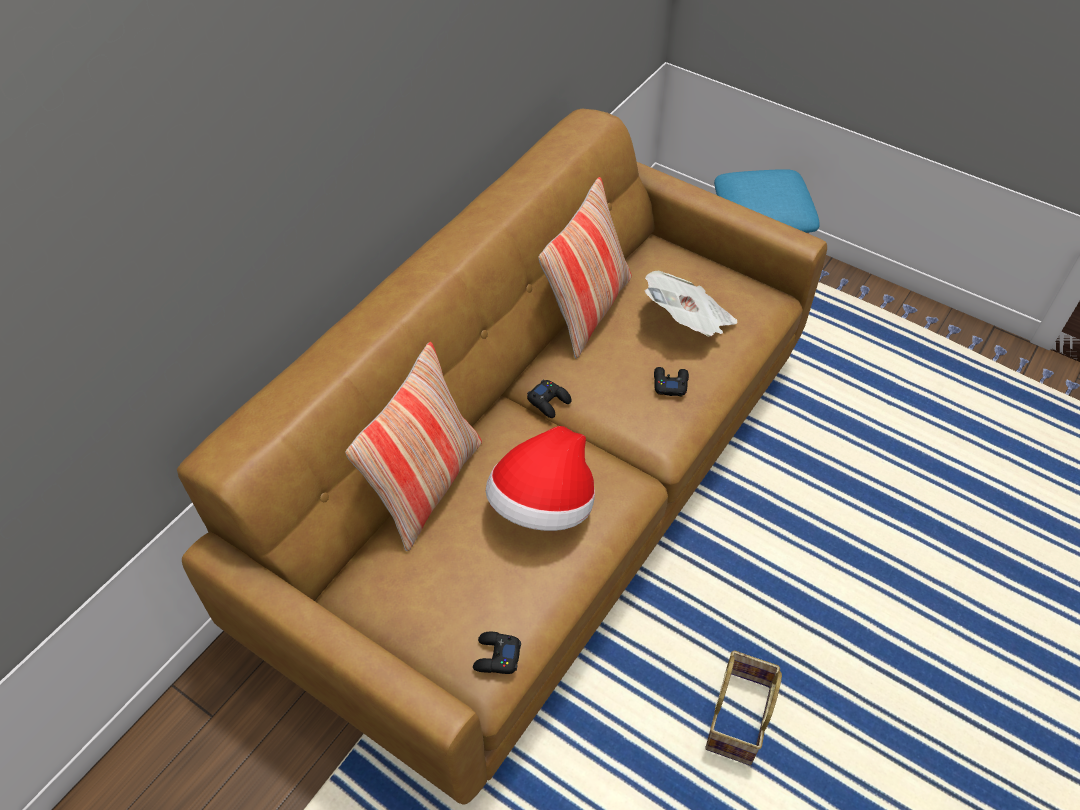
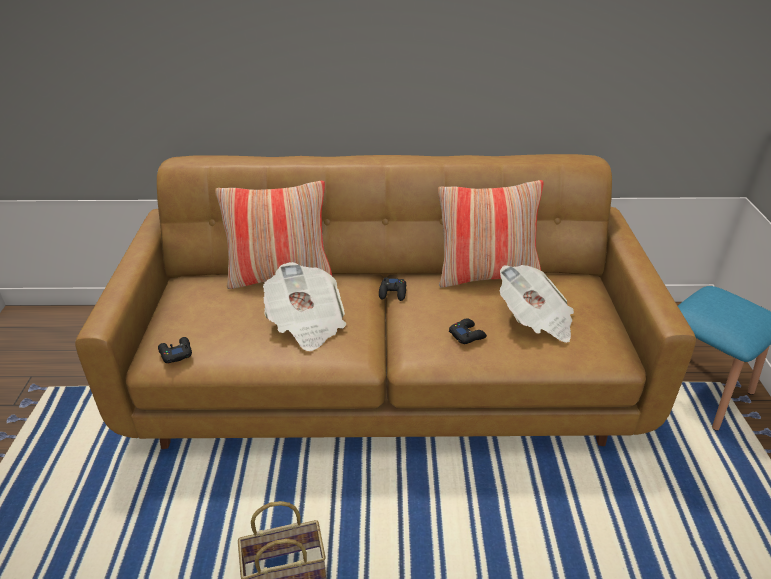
camera: 55 degrees right, 15 degrees down
hat [486,426,595,531] -> newspaper [263,262,346,351]

